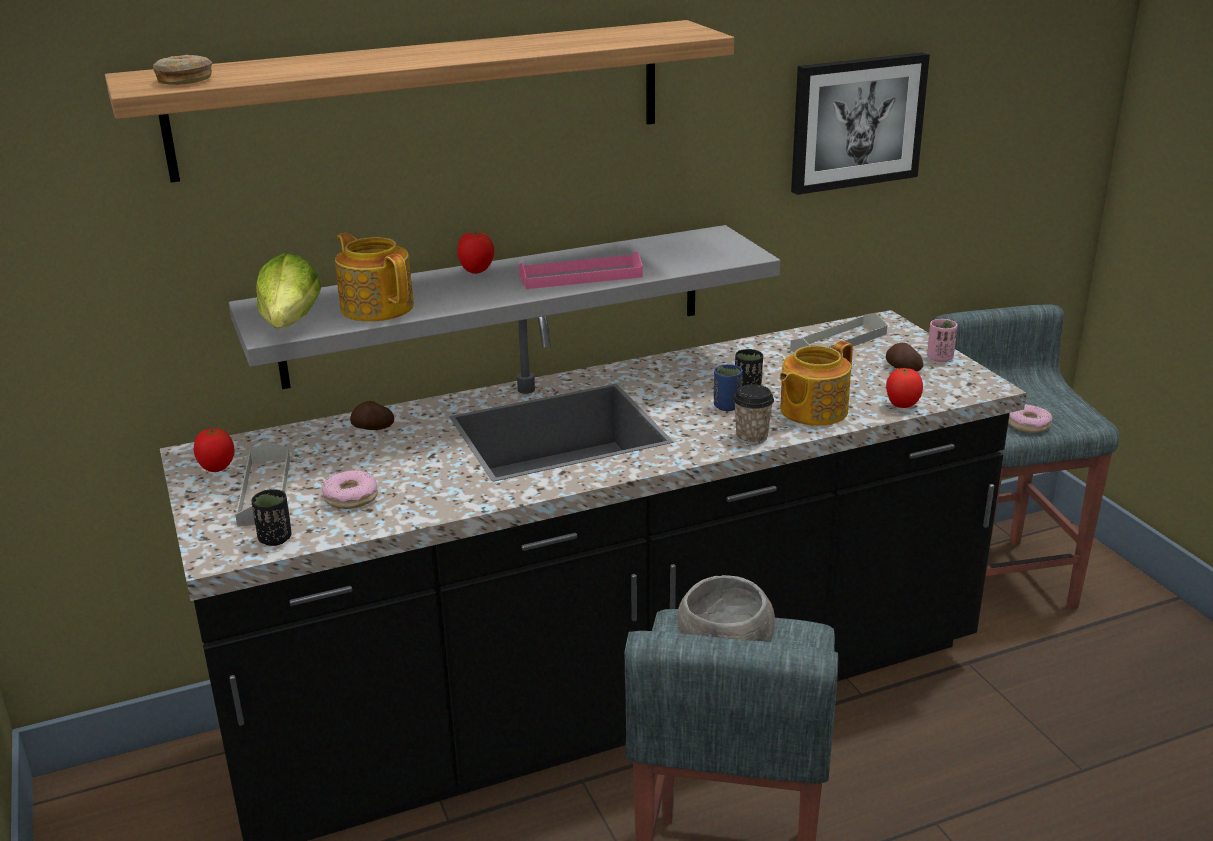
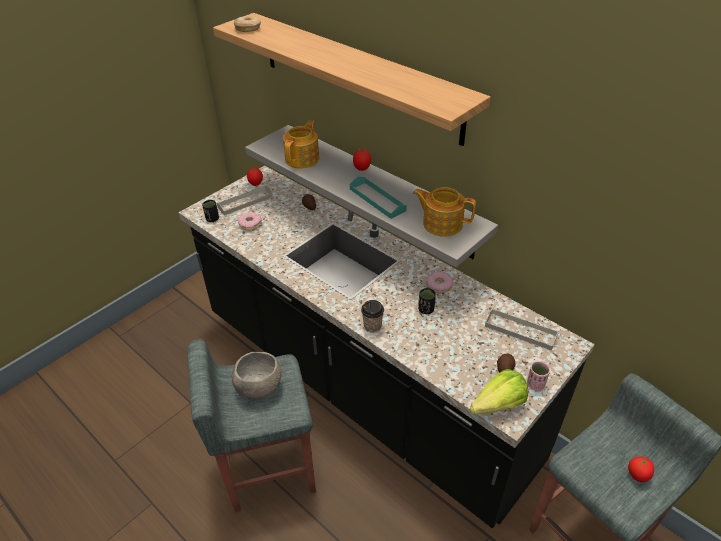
camera: 65 degrees right, 15 degrees up
lettuce [256,253,321,329] -> lettuce moved to [470,369,528,415]
pink tray [519,251,643,289] -> turquoise tray [350,177,407,219]
blue cup [714,364,743,411] -> none
teapot [779,341,853,426] -> teapot moved to [413,187,476,237]
picture [791,52,930,195] -> none
tomato [886,368,923,408] -> tomato moved to [628,456,654,482]
donut [1008,404,1052,433] -> donut moved to [426,271,453,293]

